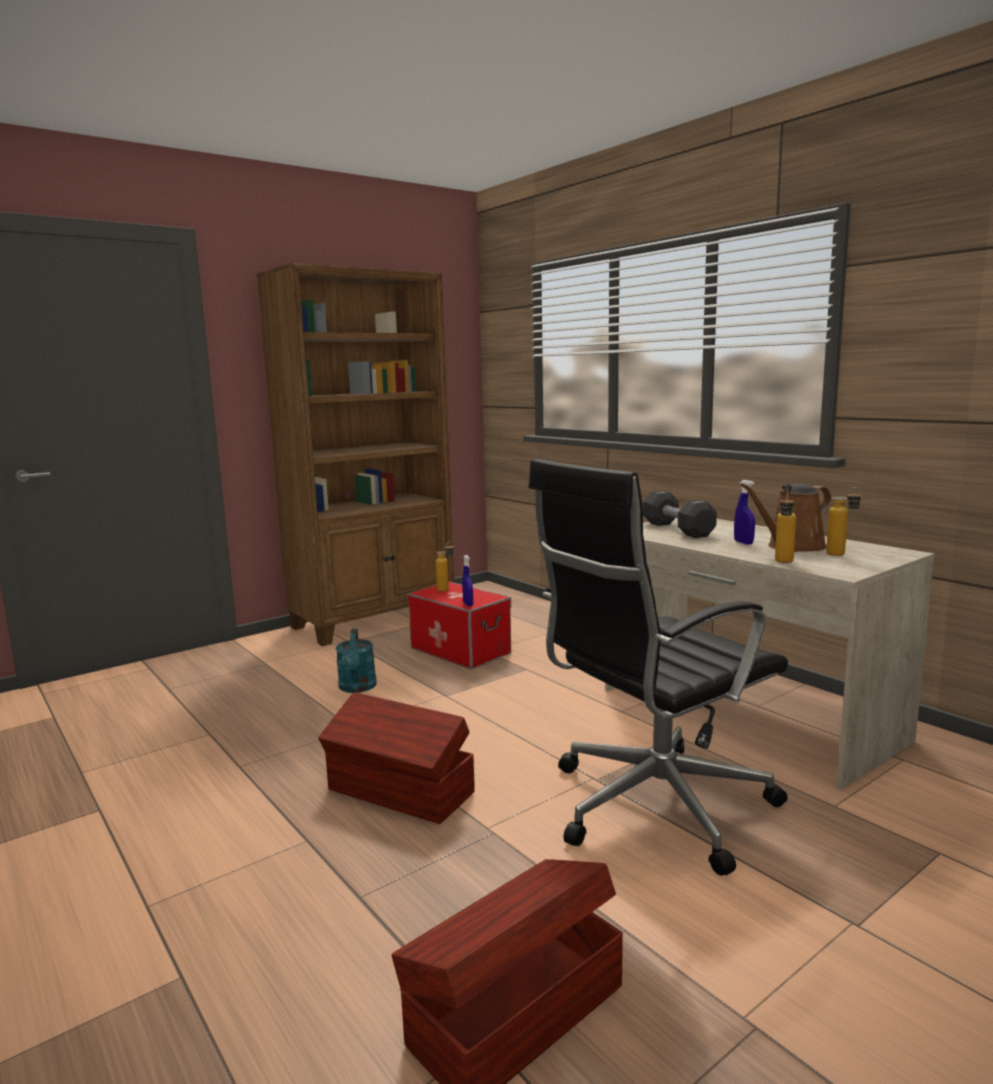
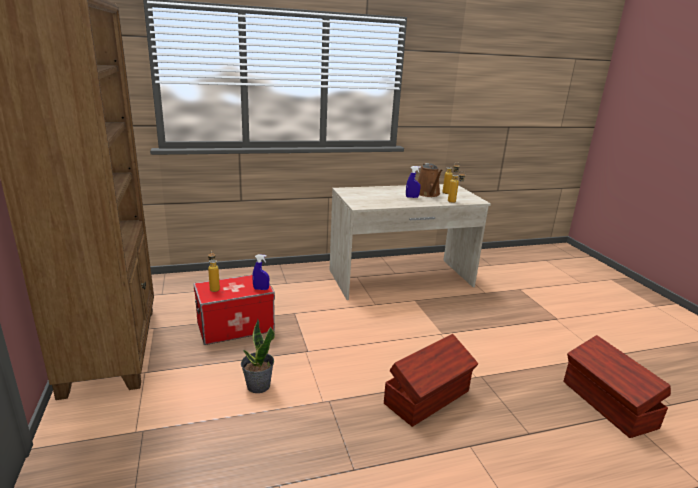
camera: 70 degrees left, 10 degrees up
turquoise watering can [336,629,377,693] -> potted plant [241,319,275,393]
black office chair [528,459,788,876] -> none
black dumbbell [643,491,717,538] -> none

